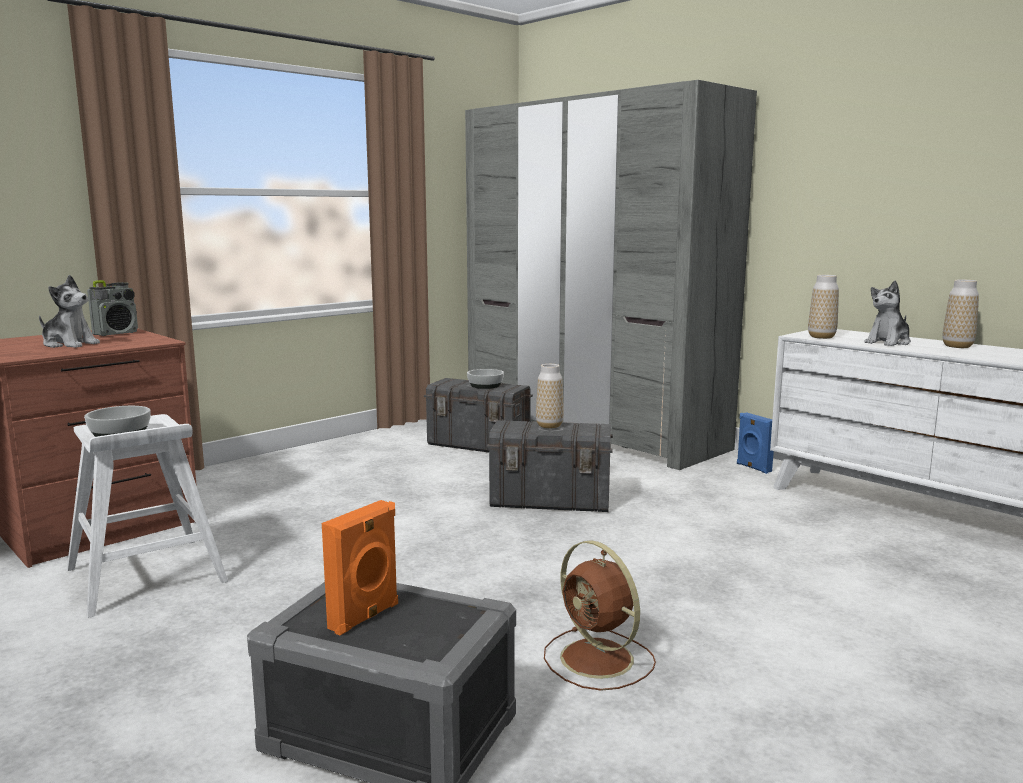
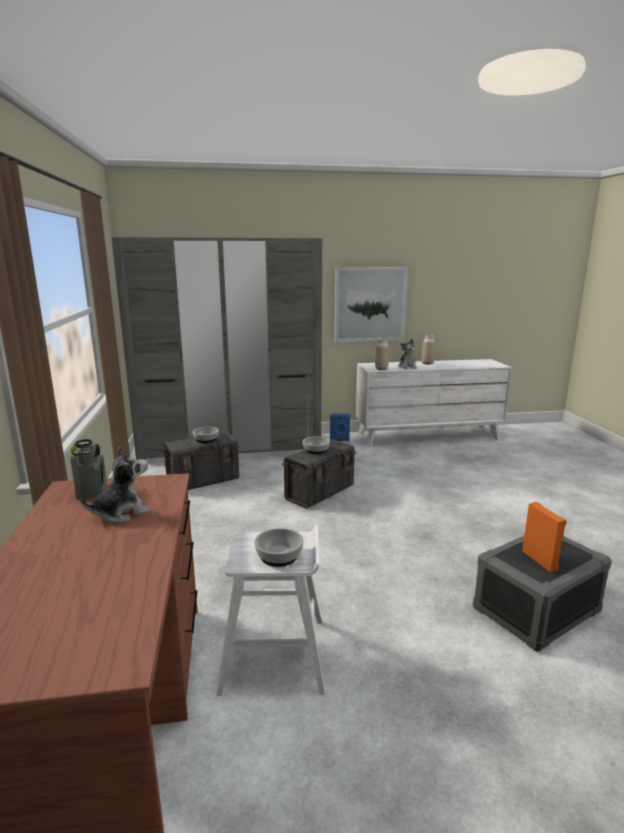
camera: 55 degrees left, 5 degrees up
vase [536,364,564,428] -> bowl [303,436,330,454]
brown fan [544,540,656,691] -> none
none -> picture [335,267,408,342]

